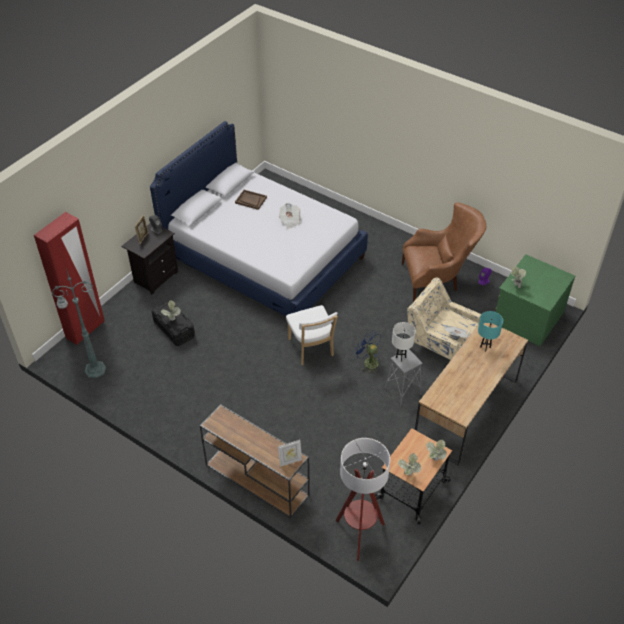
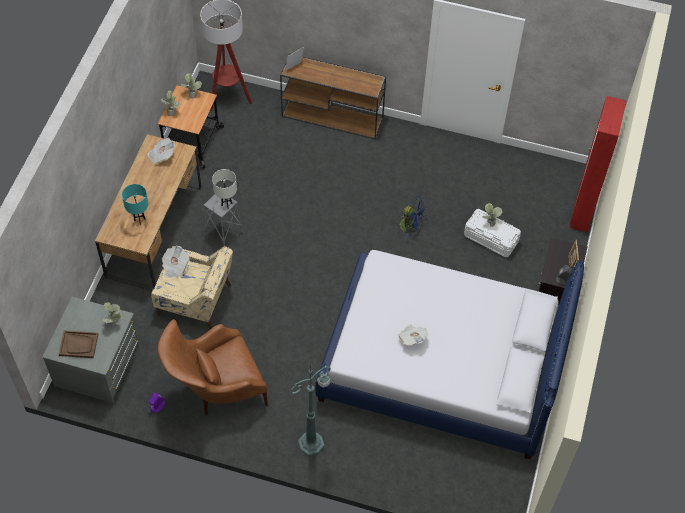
camera: 160 degrees right, 10 degrees up
green floor lamp [52,268,106,378] -> green floor lamp moved to [290,363,331,456]
black storage box [152,301,195,346] -> white storage box [464,209,521,258]
brown tray [235,190,267,210] -> brown tray moved to [59,330,98,358]
white chair [286,305,338,365] -> none
blue fan [353,330,381,373] -> blue fan moved to [399,196,427,238]
green dresser [495,254,575,346] -> grey dresser [42,297,139,403]
none -> newspaper [147,138,175,164]

